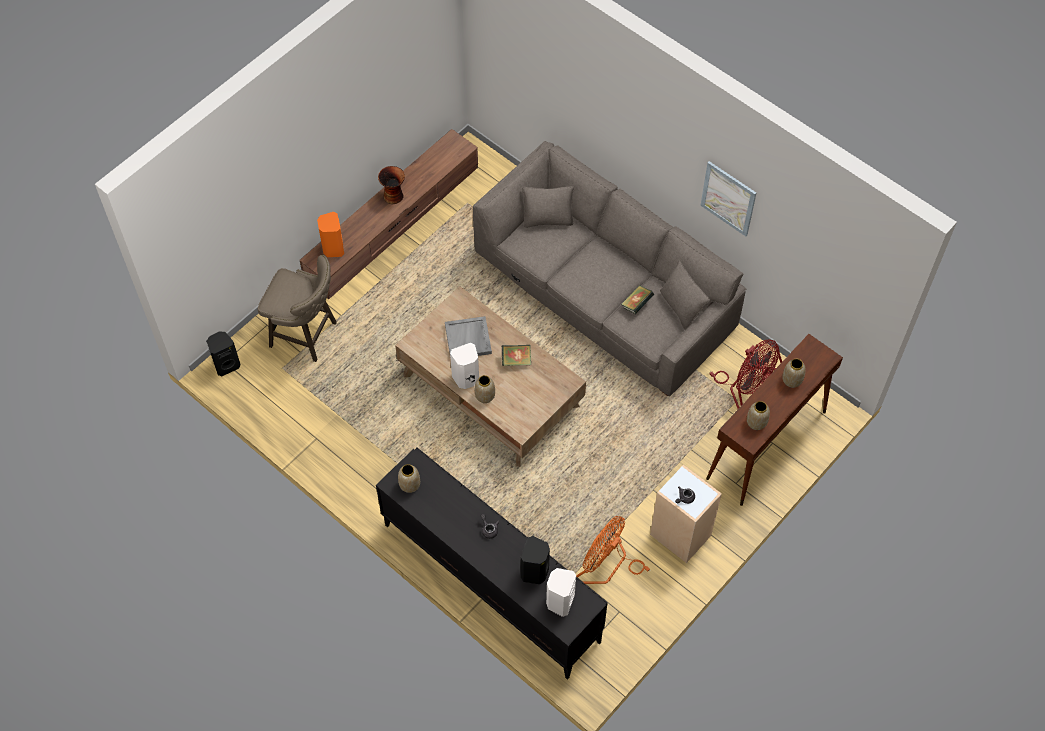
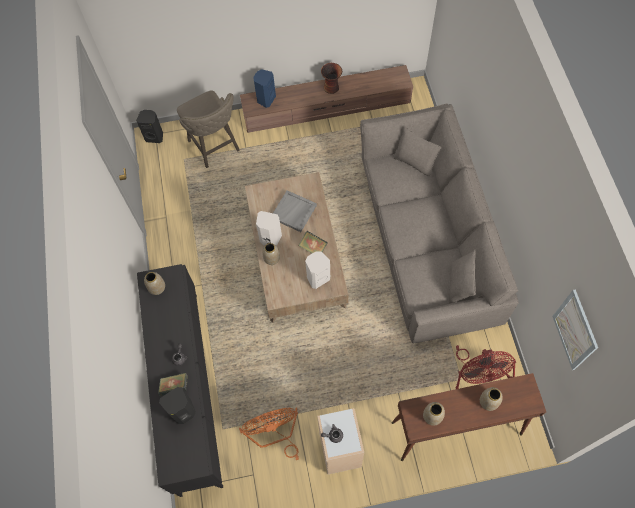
camera: 40 degrees right, 5 degrees up
orange speaker [317,212,344,257] -> blue speaker [253,69,276,108]
white speaker [546,568,576,617] -> white speaker moved to [305,251,330,289]
book [621,285,654,314] -> book moved to [158,373,188,396]
picture [700,161,756,236] -> picture moved to [552,289,598,370]

